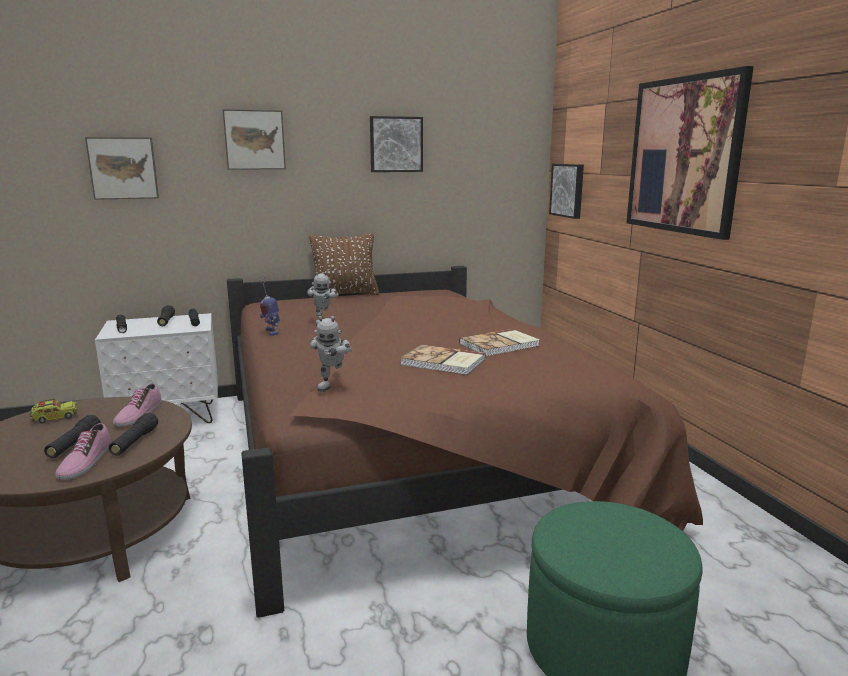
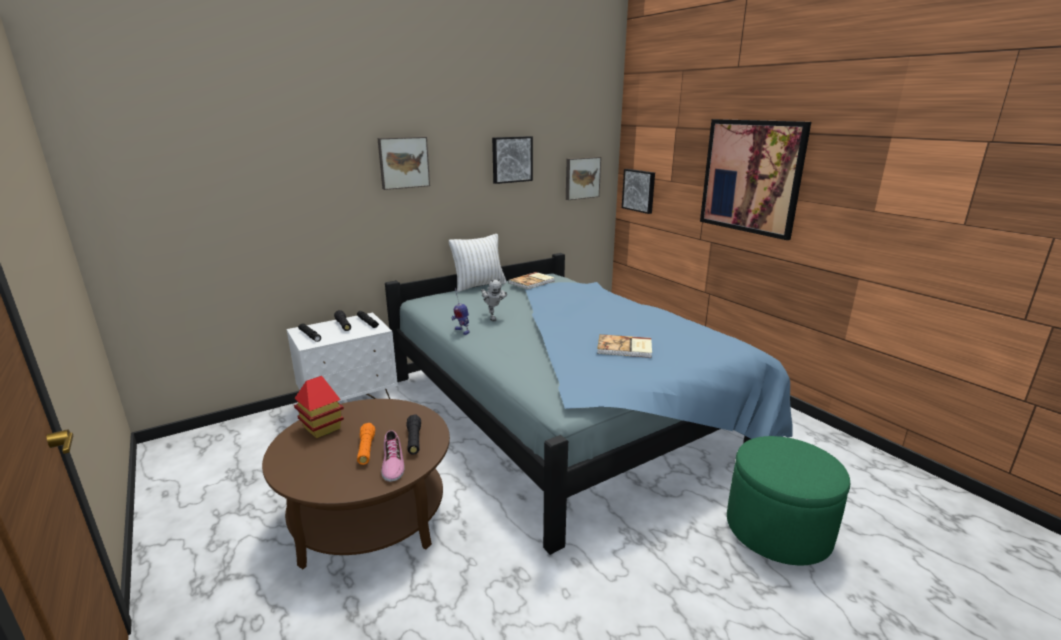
camera: 15 degrees left, 5 degrees up
toy truck [30,398,77,423] -> toy house [294,376,344,438]
black flashlight [44,415,101,458] -> orange flashlight [357,423,375,465]
picture [85,137,159,200] -> picture moved to [566,157,601,200]
shoe [113,383,162,427] -> none
brown bed [227,266,703,618] -> blue bed [385,253,793,555]
brown pillow [309,233,379,295] -> white pillow [449,234,506,292]
toy robot [310,316,352,392] -> none
book [459,329,540,356] -> book moved to [508,272,555,290]

